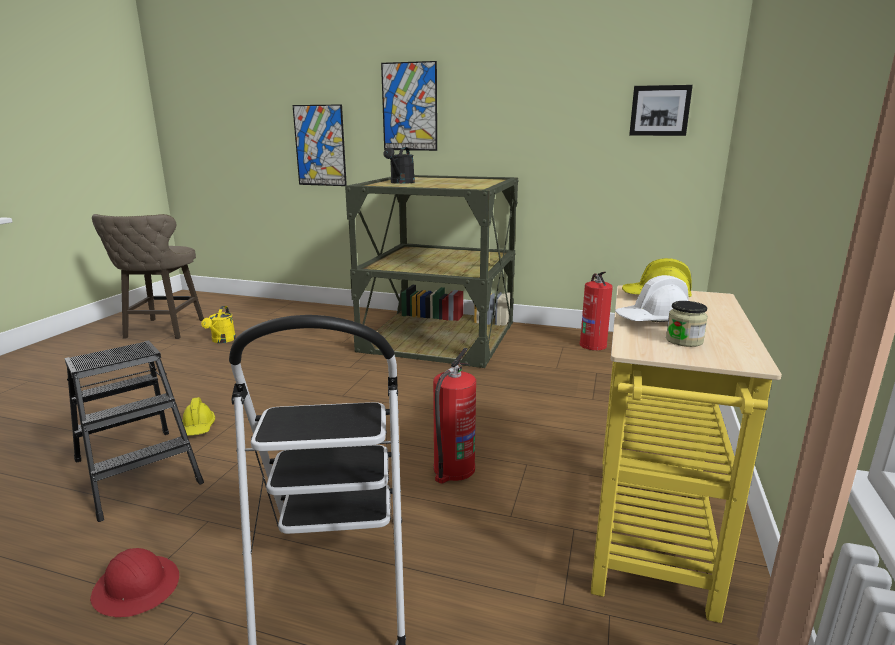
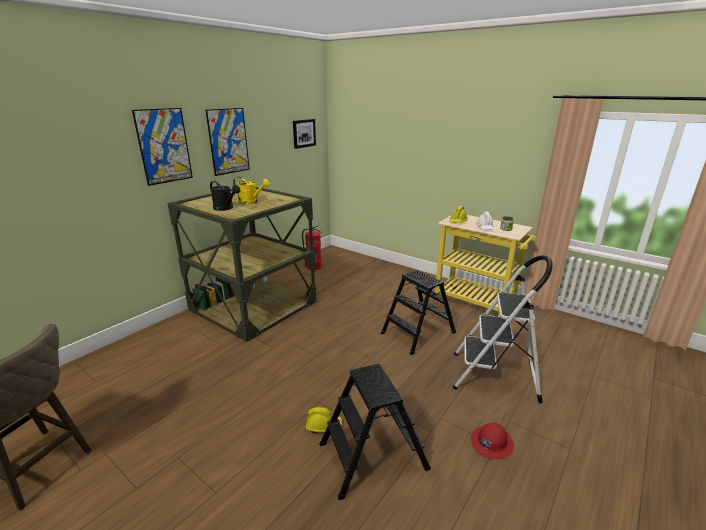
camera: 70 degrees left, 5 degrees up
yellow watering can [201,306,236,343] -> yellow watering can moved to [233,177,270,205]
picture [293,105,347,186] -> picture moved to [206,108,250,176]
fire extinguisher [433,348,476,484] -> black step ladder [381,270,456,355]

